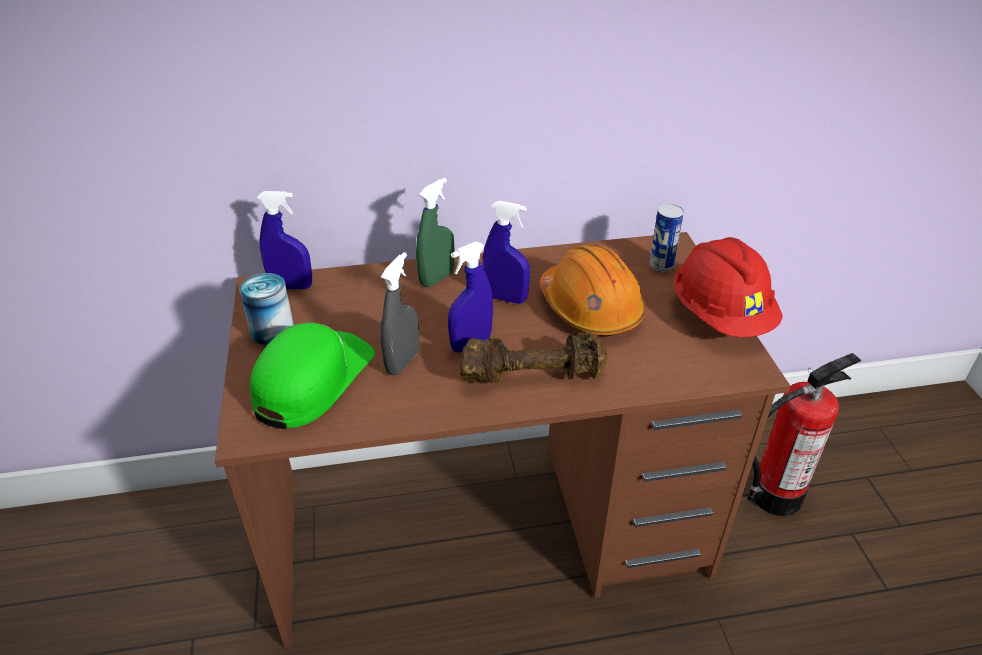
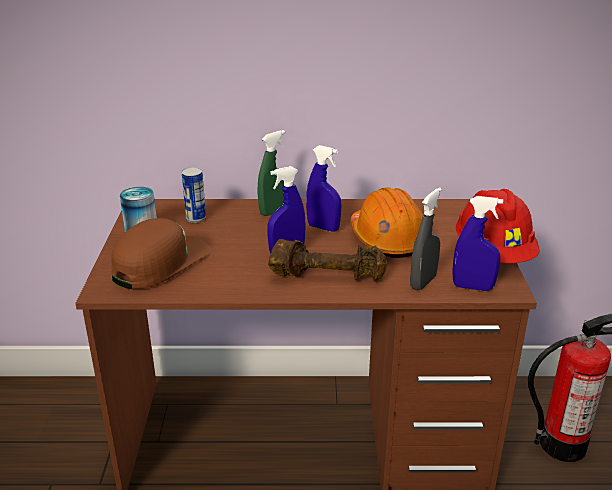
camera: 10 degrees right, 10 degrees down
green cap [250,323,375,429] -> brown cap [111,218,212,289]
blue spray bottle [257,191,312,290] -> blue spray bottle moved to [452,196,504,291]
grey spray bottle [380,252,419,375] -> grey spray bottle moved to [410,188,442,291]
can [649,204,684,272] -> can moved to [182,167,206,223]

